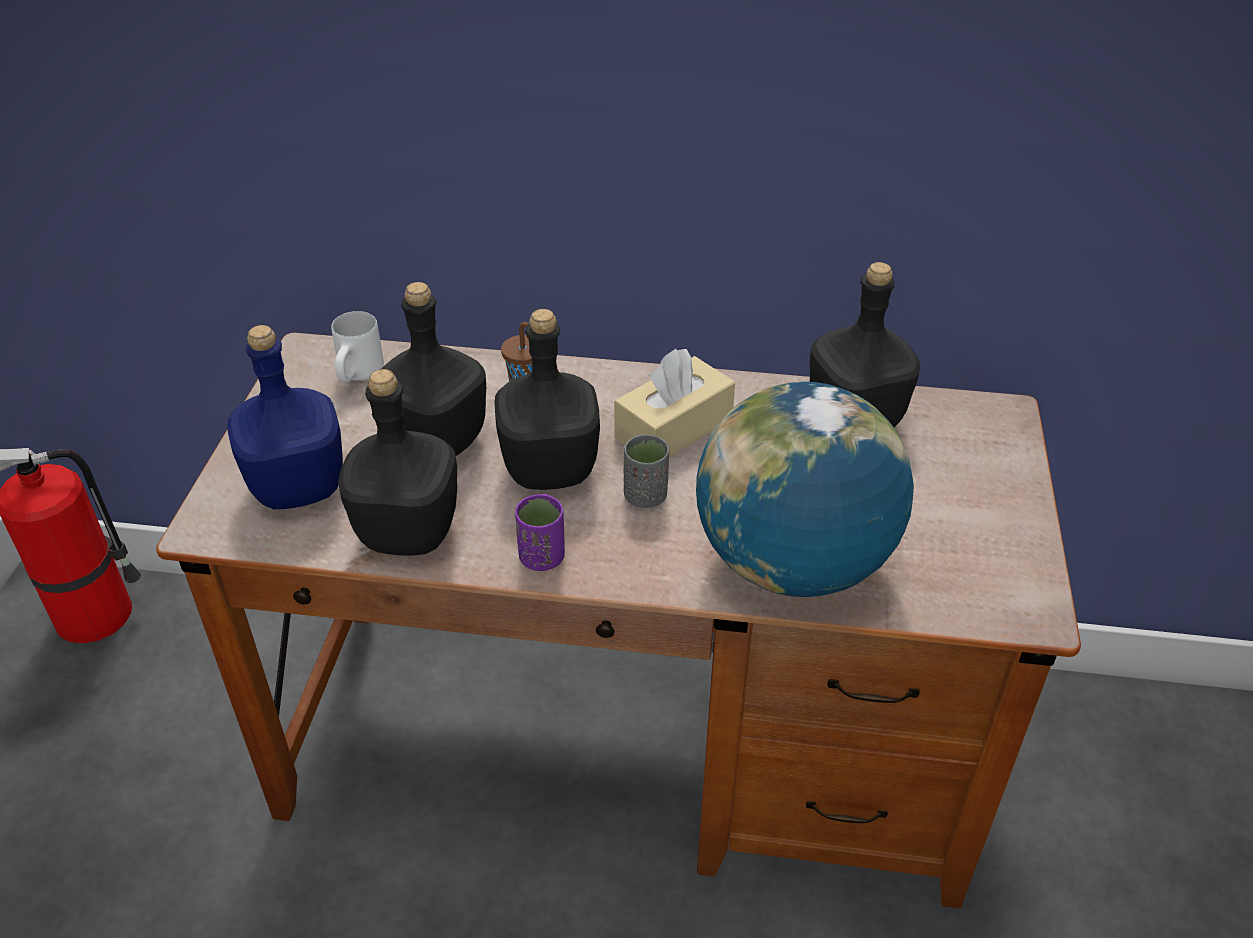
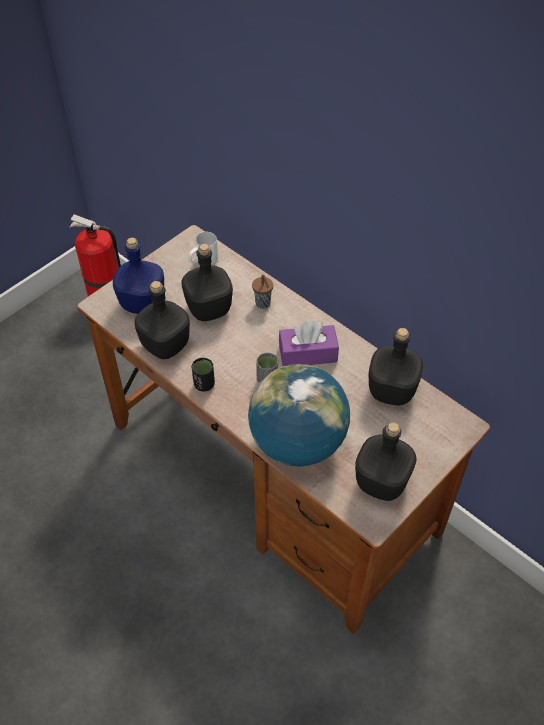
camera: 35 degrees right, 10 degrees up
black bottle [494,309,600,490] -> black bottle moved to [355,422,416,501]
purple cup [515,494,565,571] -> black cup [192,358,215,392]
beige tissue box [614,349,735,457] -> purple tissue box [279,321,339,366]

